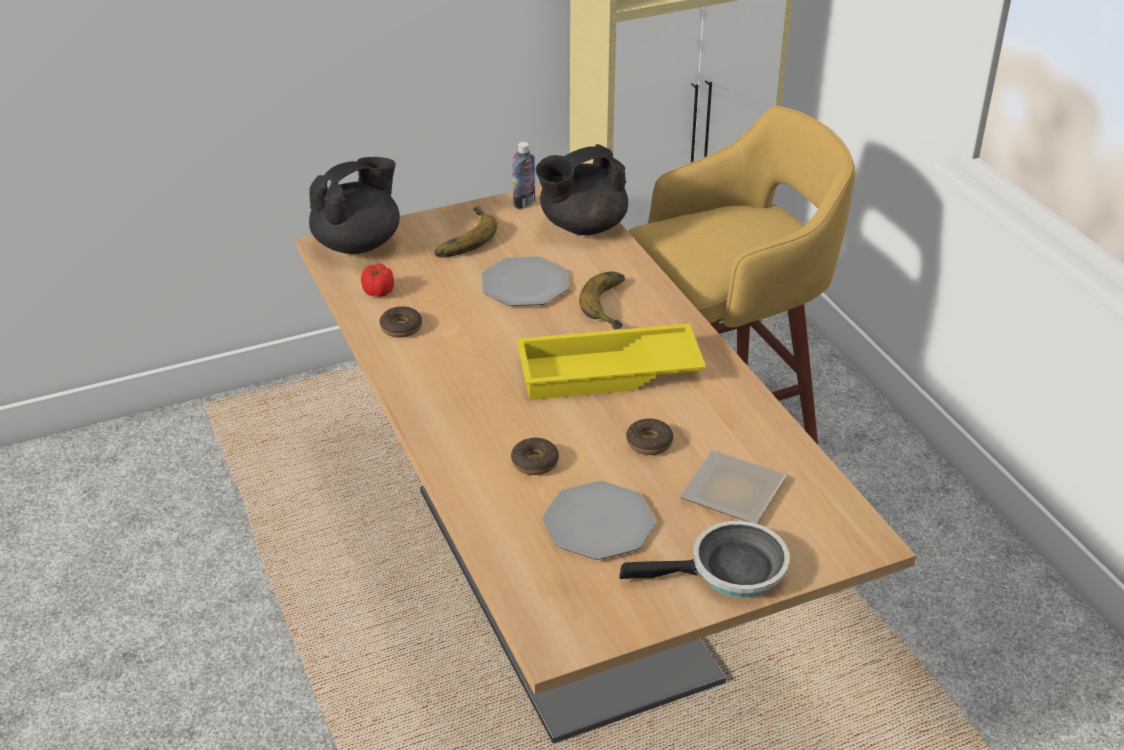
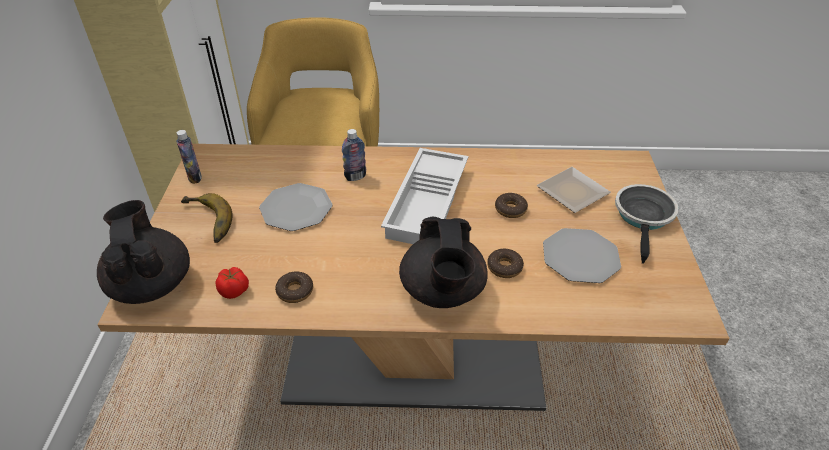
camera: 65 degrees left, 5 degrees up
yellow tray [517,324,706,400] -> white tray [381,148,468,244]
black teapot [536,144,628,235] -> black teapot moved to [399,216,488,308]
banana [579,271,625,329] -> bottle [342,129,366,181]

